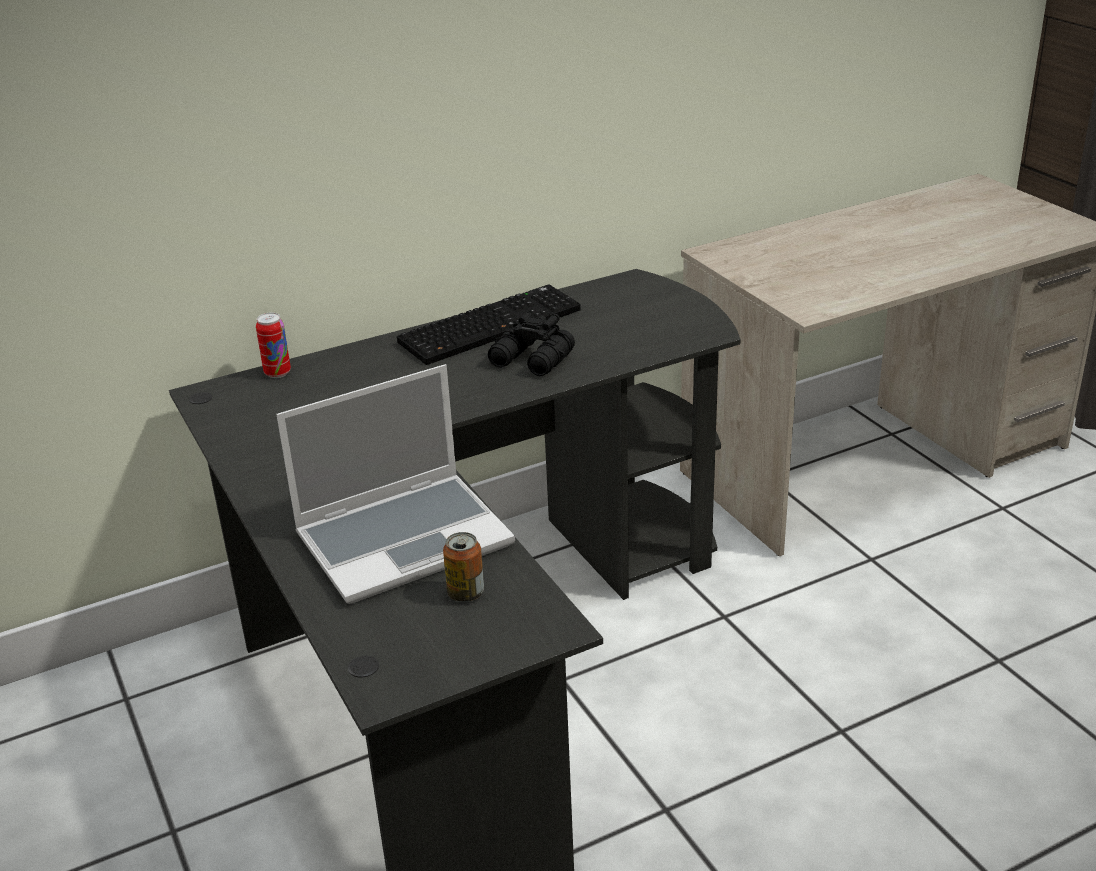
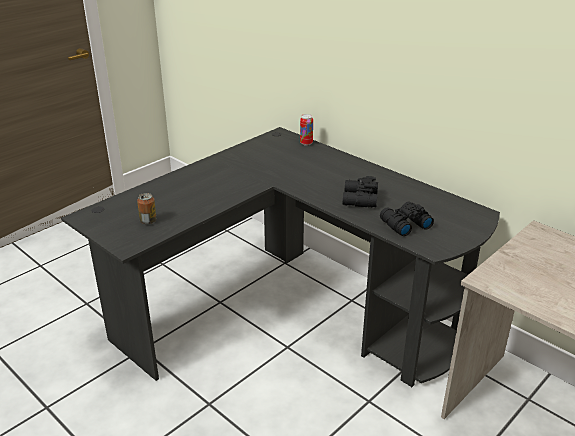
camera: 70 degrees right, 0 degrees up
laptop [276,364,515,604] -> none
keyboard [397,284,581,365] -> none
none -> black binoculars [380,201,434,236]

